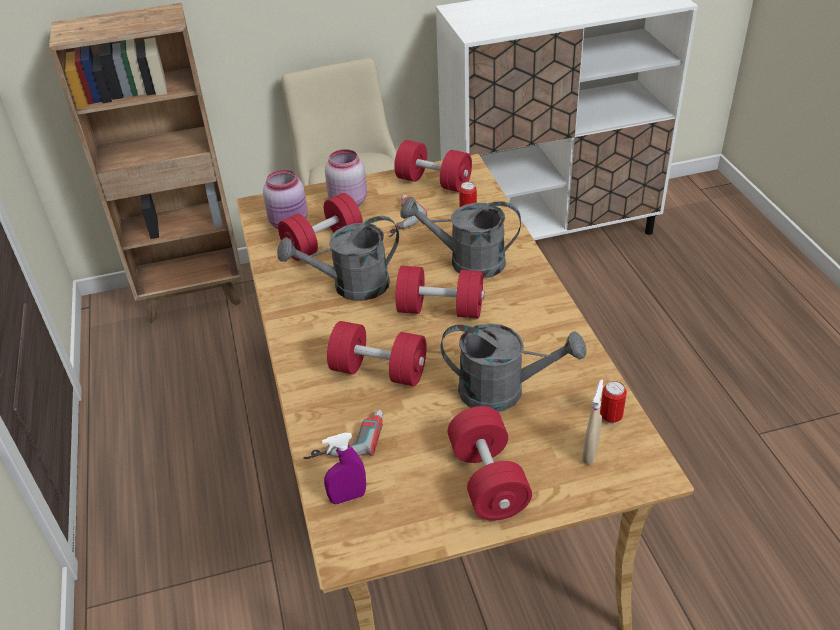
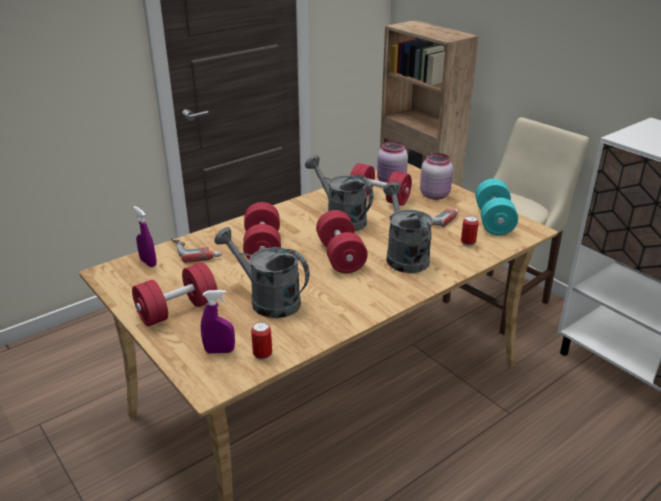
camera: 65 degrees right, 10 degrees down
red dumbbell [394,140,472,192] -> turquoise dumbbell [475,179,518,235]
grey watering can [440,323,586,412] -> grey watering can turned 135 degrees clockwise [214,227,310,318]
beige spray bottle [582,379,603,465] -> purple spray bottle [201,290,235,353]

